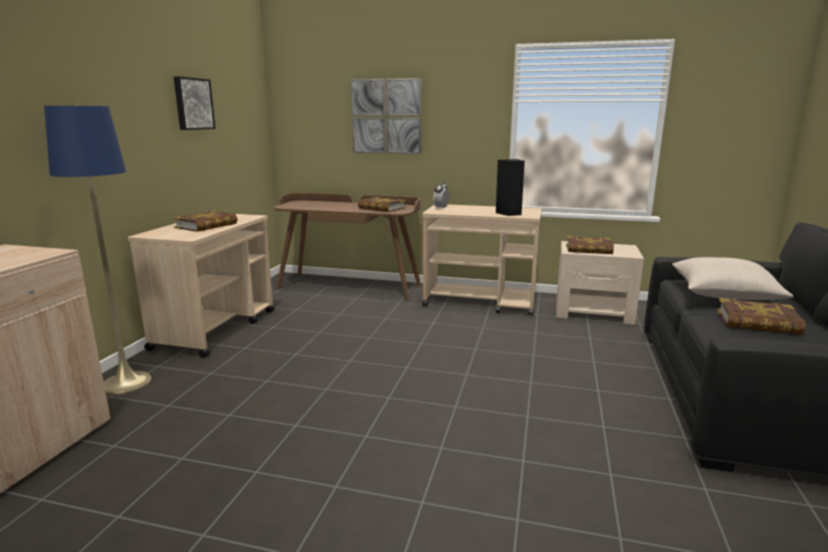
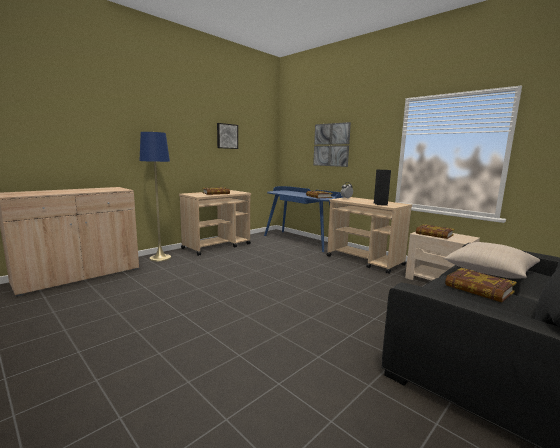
camera: 30 degrees right, 5 degrees down
brown desk [274,193,421,301] -> blue desk [264,186,343,252]

